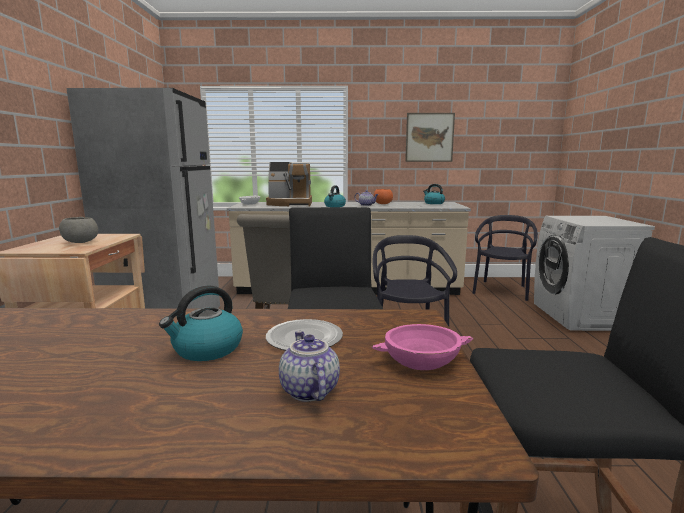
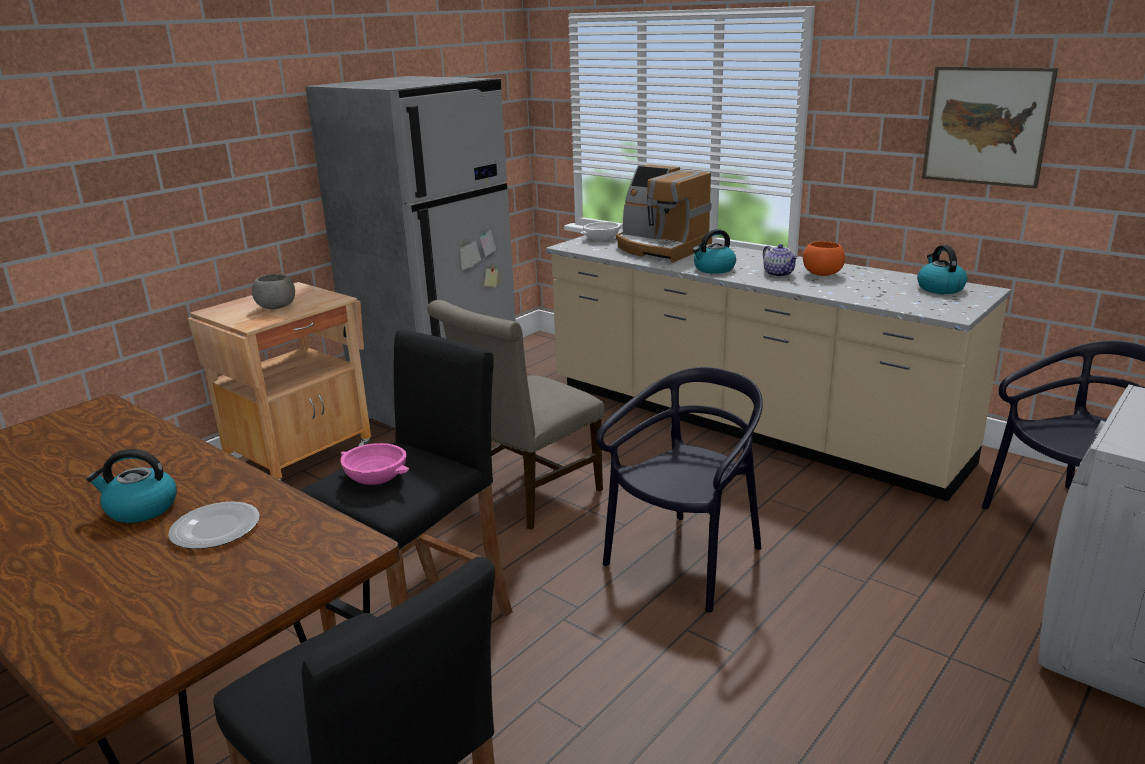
camera: 40 degrees right, 10 degrees up
teapot [279,331,340,402] -> none
pink bowl [372,324,473,370] -> pink bowl moved to [340,443,409,485]

